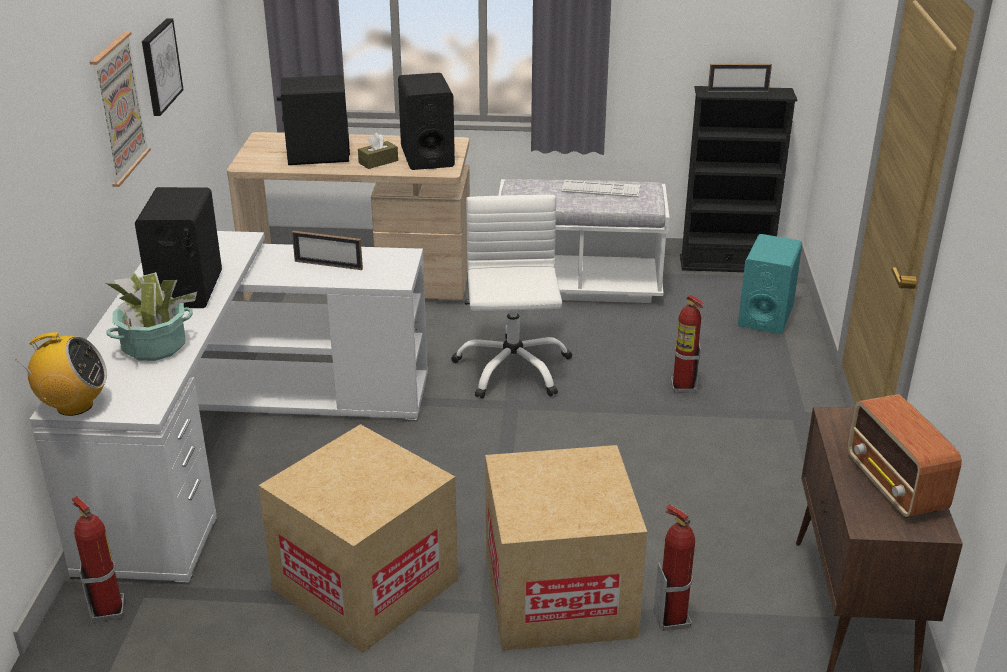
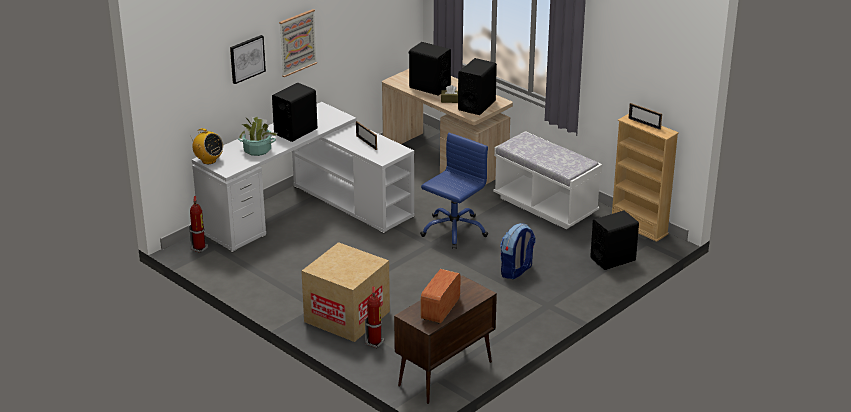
camera: 40 degrees right, 0 degrees up
picture [142,18,184,116] -> picture moved to [230,35,266,84]
cardboard box [258,424,458,653] -> none
white office chair [451,195,572,399] -> blue office chair [420,133,488,249]
keyboard [562,180,640,197] -> none
fire extinguisher [671,295,704,393] -> backpack [500,223,536,279]
black bookcase [680,86,797,272] -> beige bookcase [612,114,679,242]
turquoise speaker [738,234,802,334] -> black speaker [590,210,639,270]

